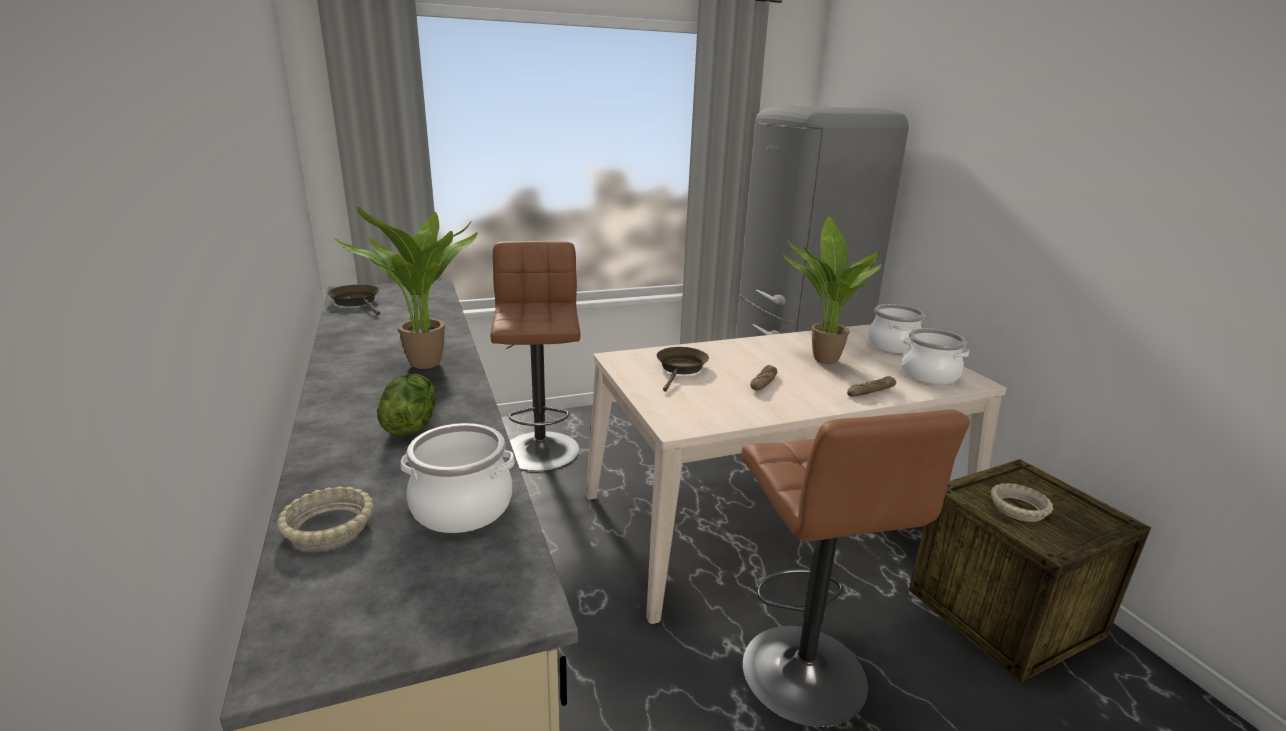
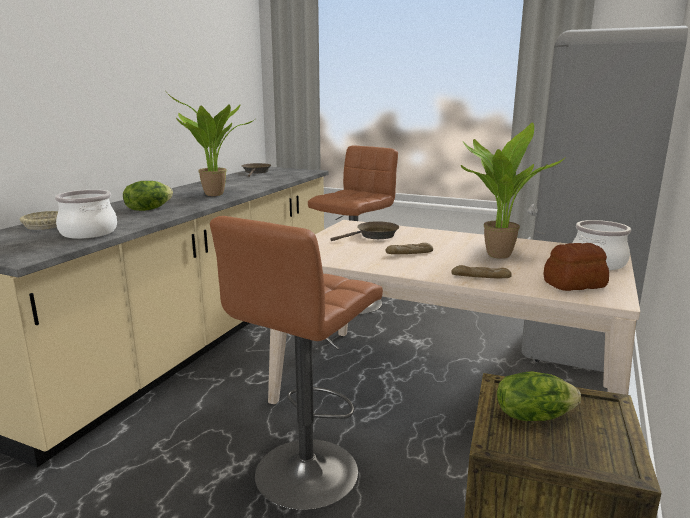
camera: 45 degrees right, 5 degrees down
cooking pot [901,328,969,384] -> bread [544,243,609,291]
beige bowl [991,483,1053,522] -> lettuce [497,371,581,421]

